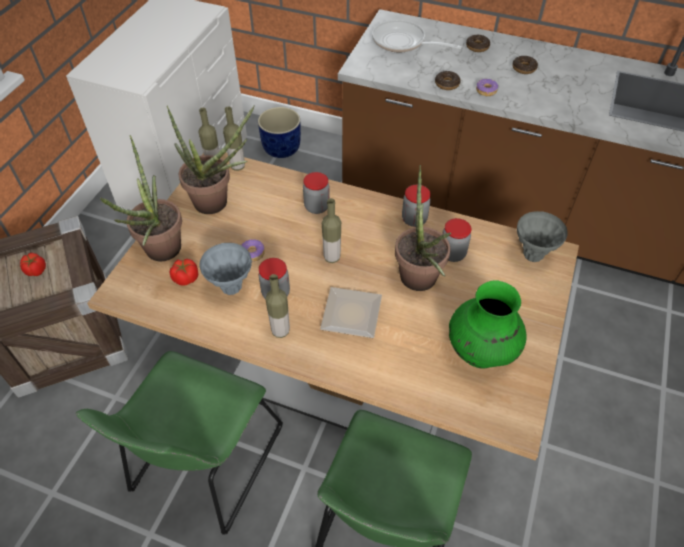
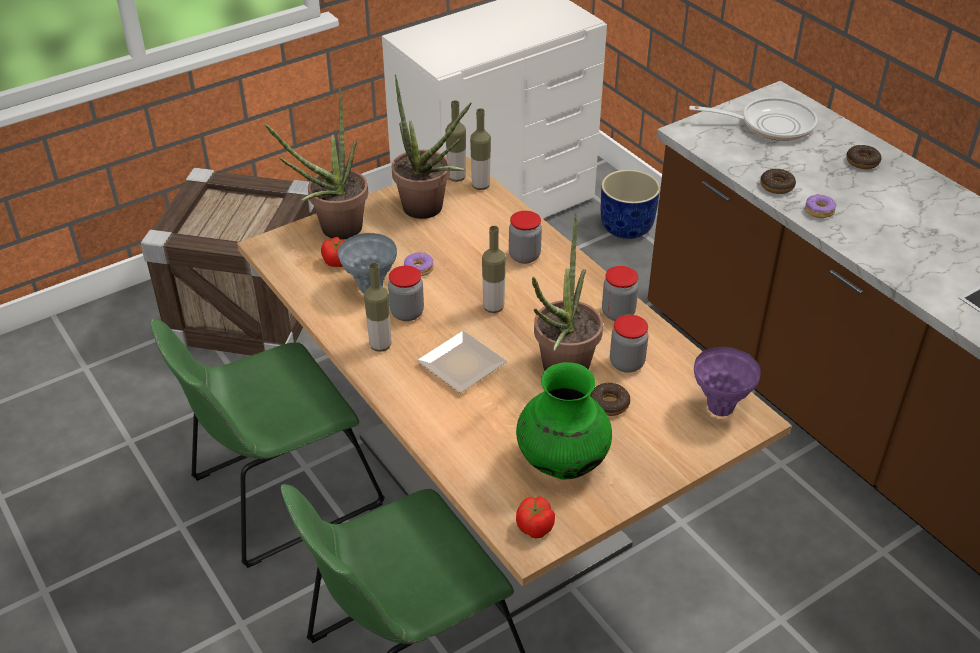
camera: 35 degrees right, 10 degrees down
tomato [20,253,46,276] -> tomato moved to [516,496,555,538]
frying pan [372,20,462,53] -> frying pan turned 120 degrees clockwise [689,97,817,141]
donut [512,56,538,74] -> donut moved to [590,383,630,416]
grey vase [517,211,568,262] -> purple vase [694,347,761,416]

